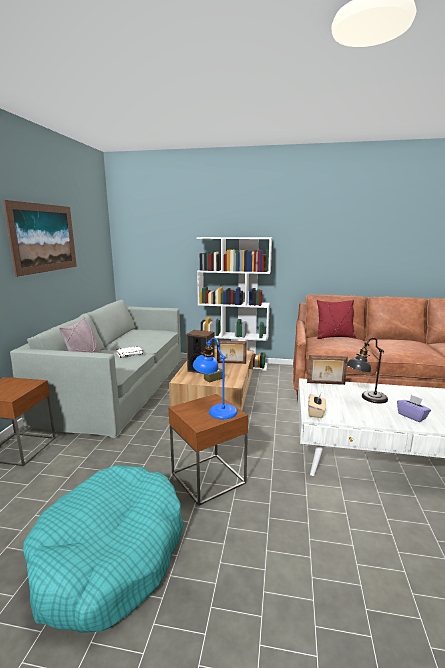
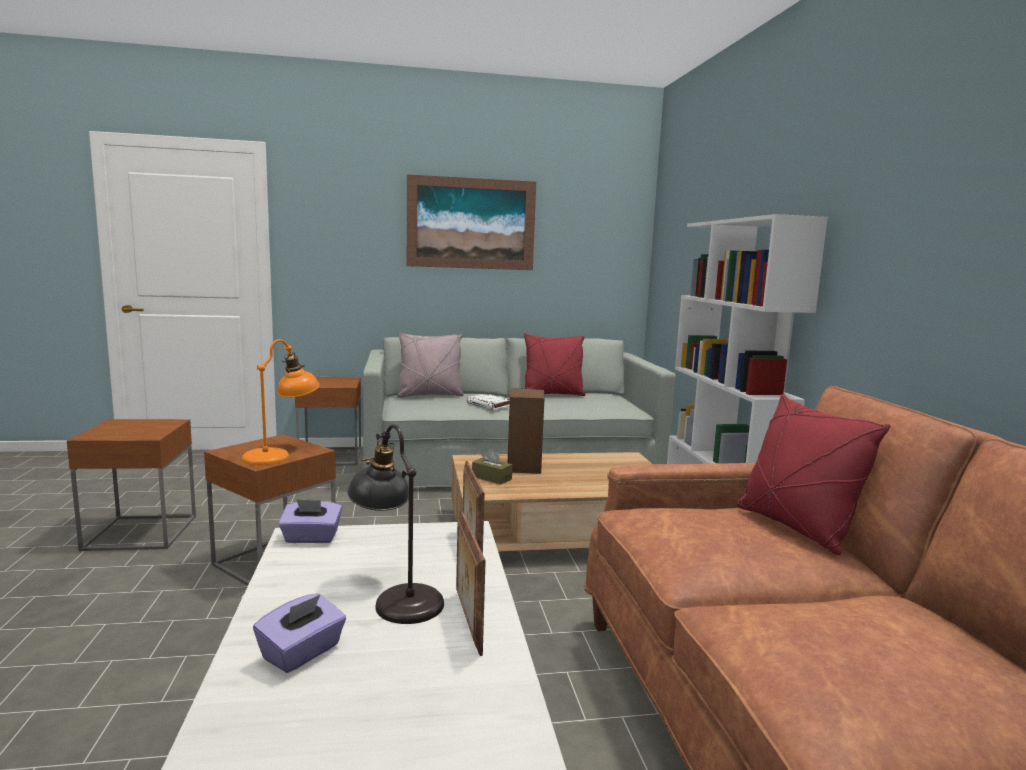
camera: 70 degrees right, 5 degrees down
turquoise dog bed [23,465,183,633] -> brown side table [67,419,196,551]
blue table lamp [193,338,237,419] -> orange table lamp [242,339,319,465]
picture frame [217,340,247,364] -> picture frame moved to [456,510,486,656]
beige tissue box [308,394,326,418] -> purple tissue box [278,499,342,543]
none -> red pillow [524,333,585,396]

